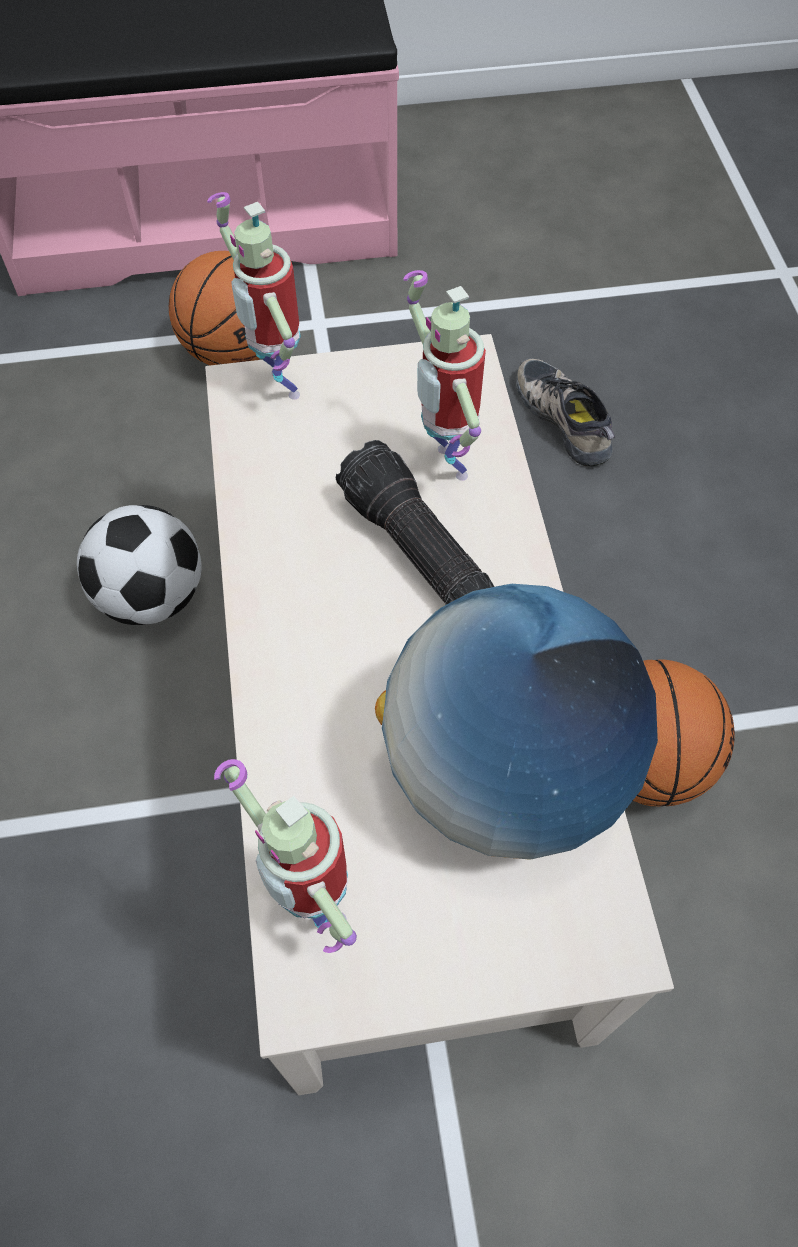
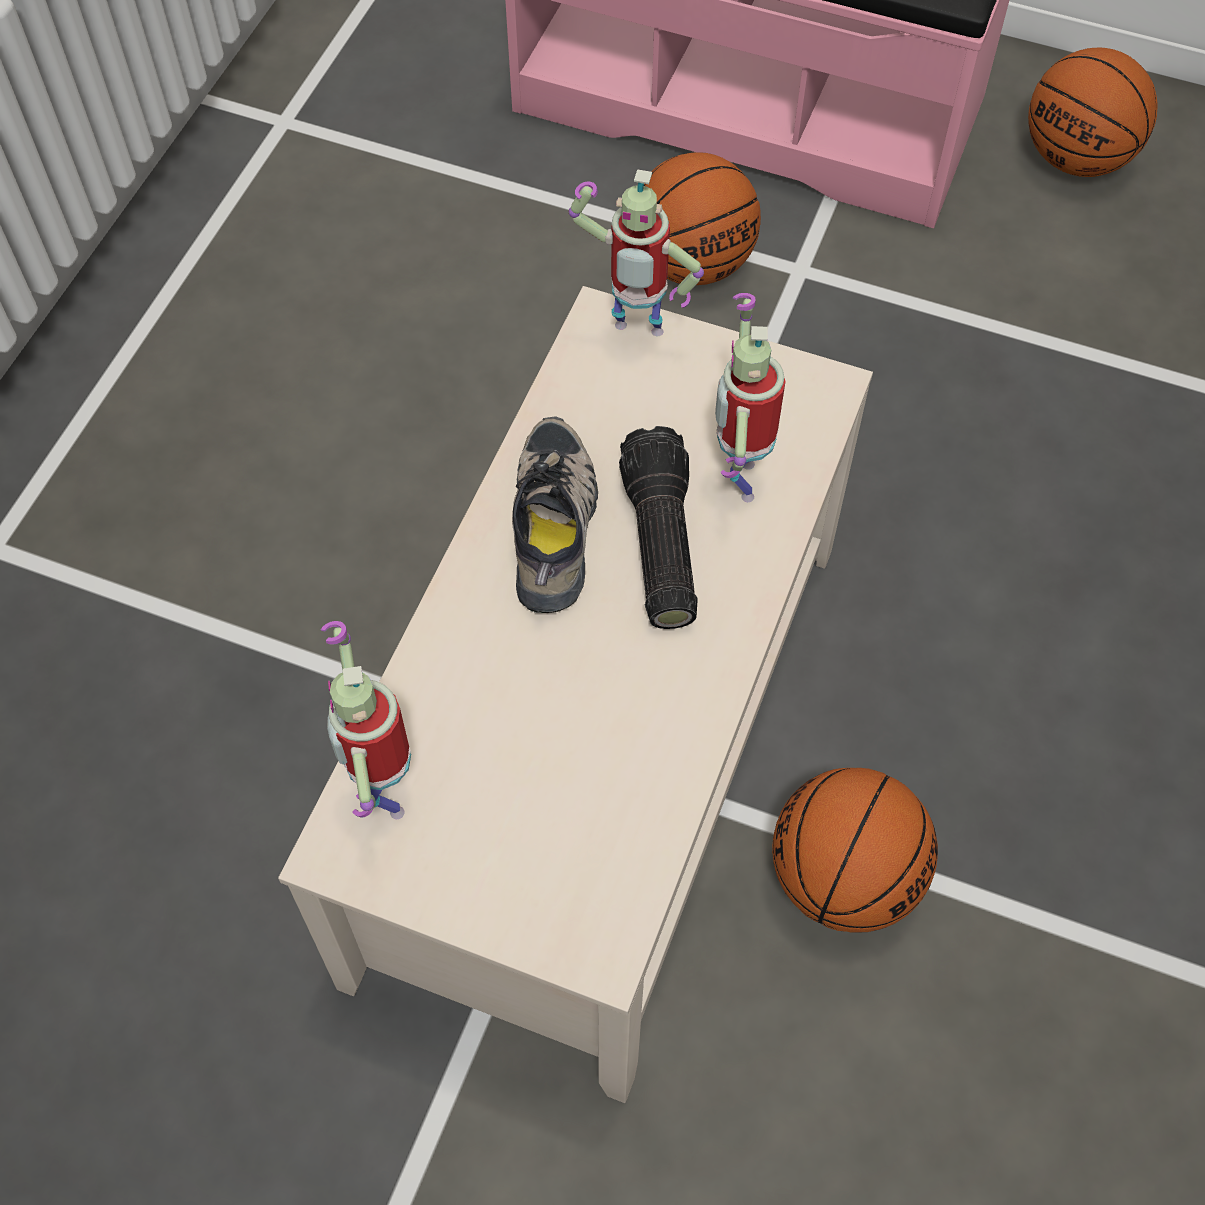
camera: 30 degrees right, 0 degrees up
football [77,505,202,625] -> none
toy robot [207,192,301,400] -> toy robot turned 75 degrees counterclockwise [569,169,704,336]
globe [375,584,658,860] -> none
shoe [516,358,615,466] -> shoe moved to [512,416,598,613]
none -> basketball [1028,47,1157,177]

